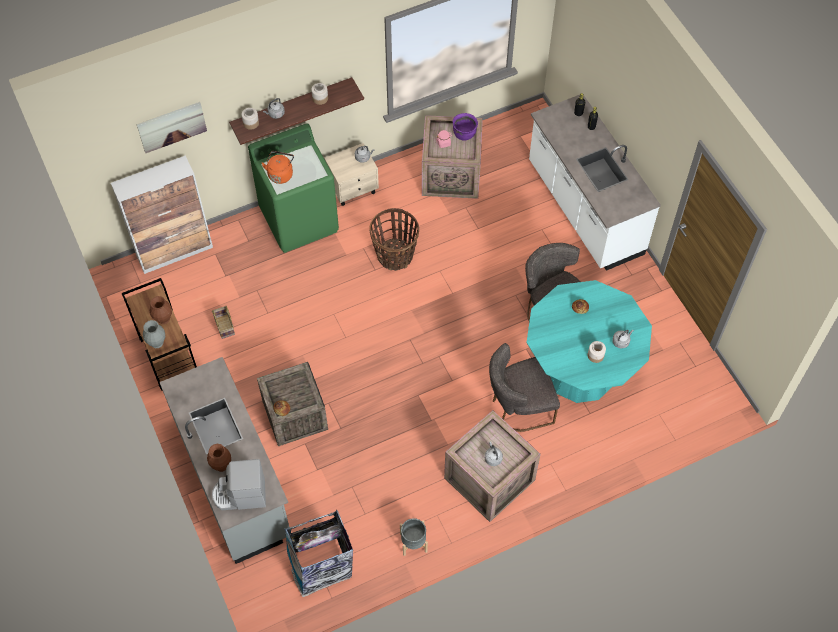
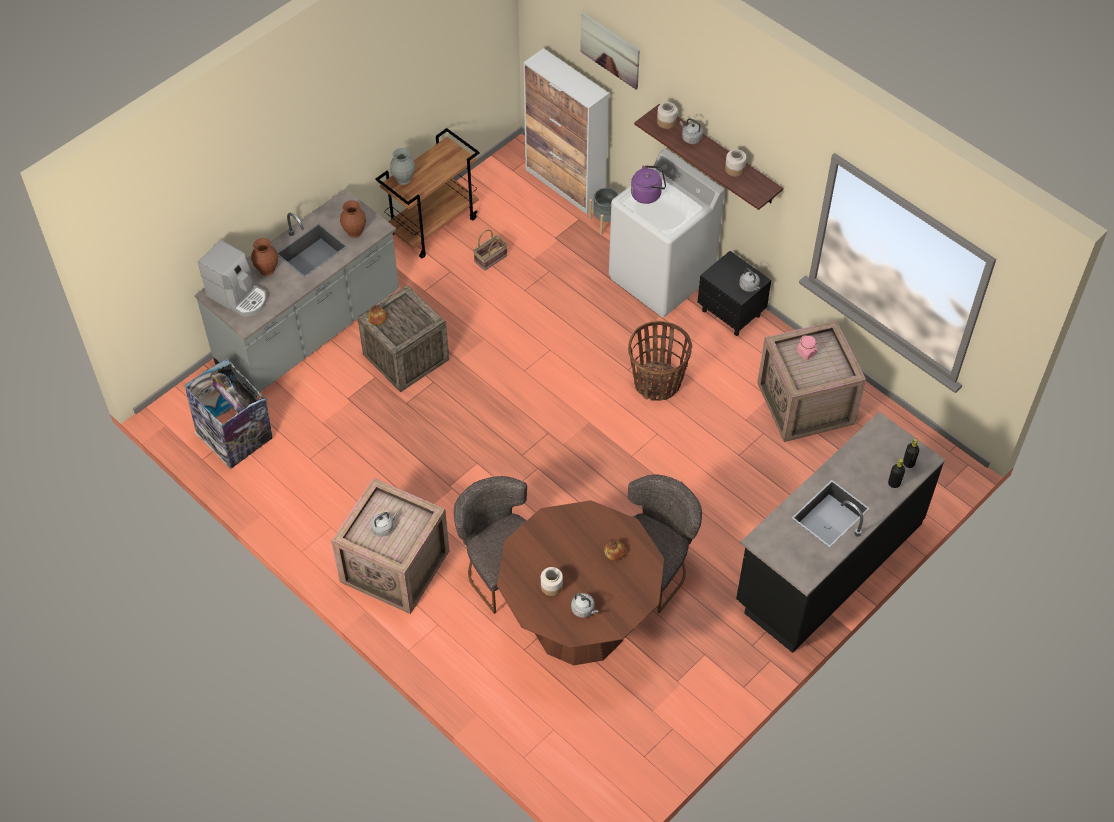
camera: 70 degrees right, 5 degrees down
brown vase [149,296,172,324] -> brown vase moved to [340,200,366,238]
coffee machine [212,459,266,510] -> coffee machine turned 150 degrees clockwise [198,240,266,317]
green washing machine [248,123,339,253] -> white washing machine [609,149,724,317]
orange kettle [261,151,294,184] -> purple kettle [631,165,666,204]
beige nightstand [324,143,379,206] -> black nightstand [697,251,772,336]
grey planter [400,518,428,556] -> grey planter moved to [589,187,619,235]
purple cooking pot [453,113,478,140] -> none
turquoise dining table [526,280,652,403] -> brown dining table [497,500,664,665]
white counter [529,95,661,271] -> black counter [736,412,945,653]

